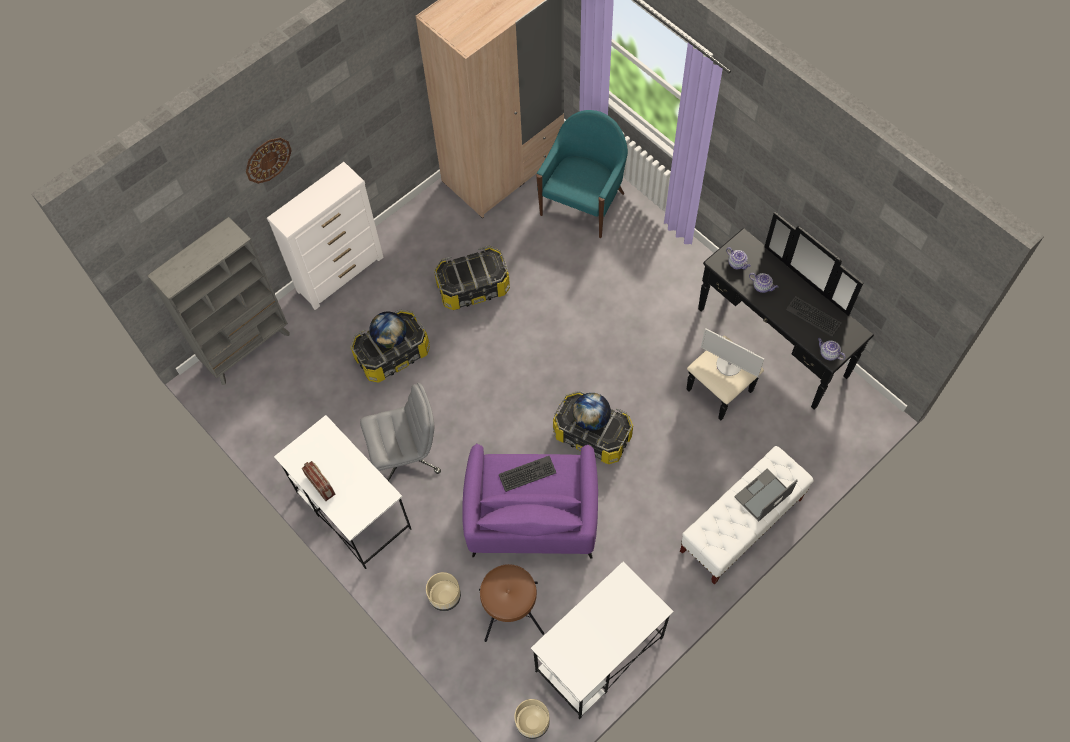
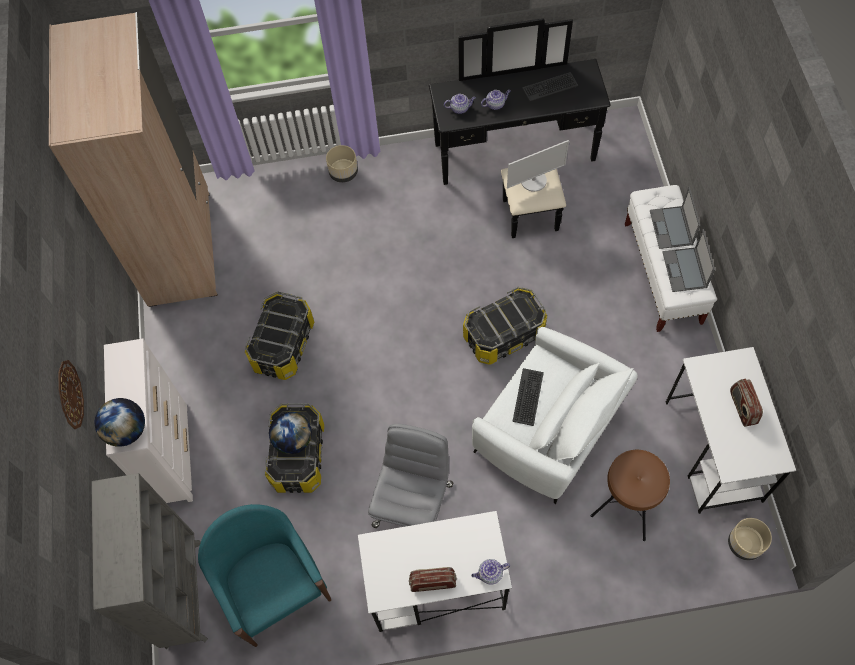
camera: 55 degrees left, 0 degrees up
beige planter [426,572,461,611] -> beige planter moved to [326,145,358,183]
purple armchair [462,443,598,558] -> white armchair [472,327,638,504]
turquoise armchair [536,110,628,238] -> turquoise armchair moved to [198,504,331,647]
globe [573,393,611,431] -> globe moved to [95,398,145,447]
teapot [818,338,846,360] -> teapot moved to [471,559,510,585]
none -> laptop [662,229,715,292]
none -> radio [730,379,763,427]

